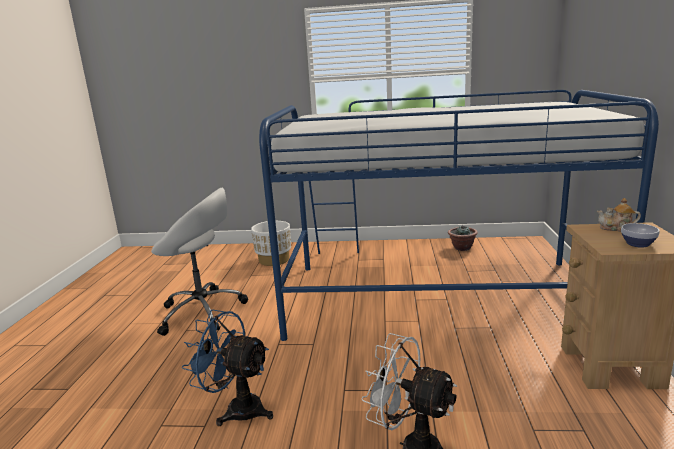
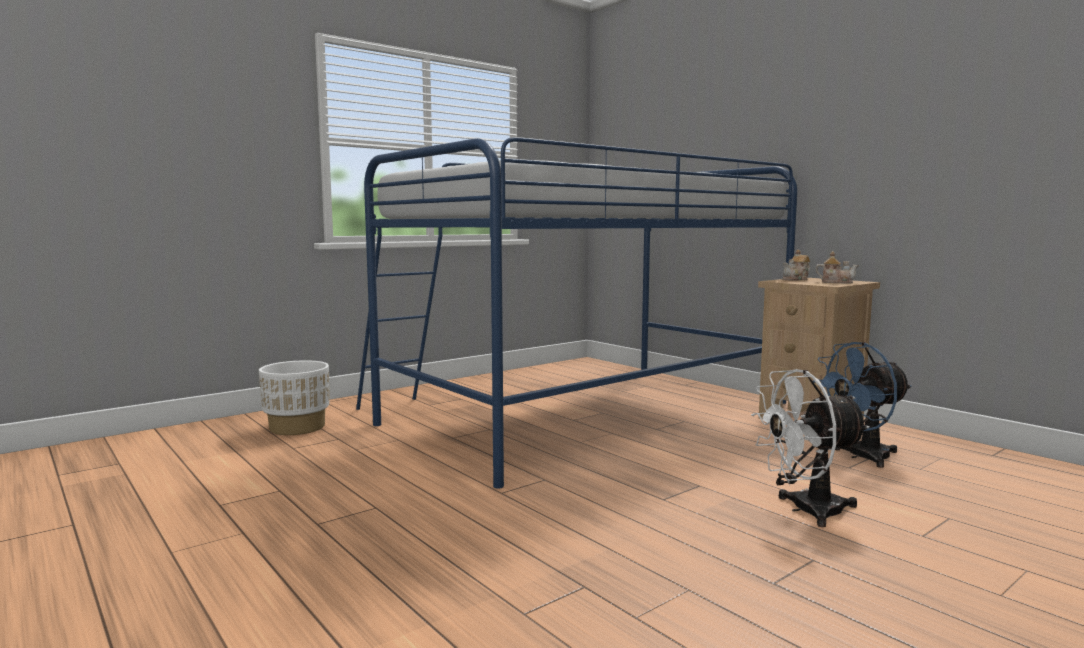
camera: 45 degrees left, 10 degrees down
white office chair [151,188,248,336] -> none
blue fan [182,310,273,426] -> blue fan moved to [813,342,912,468]
potted plant [448,225,478,251] -> none
bowl [621,223,660,248] -> teapot [815,251,859,284]

